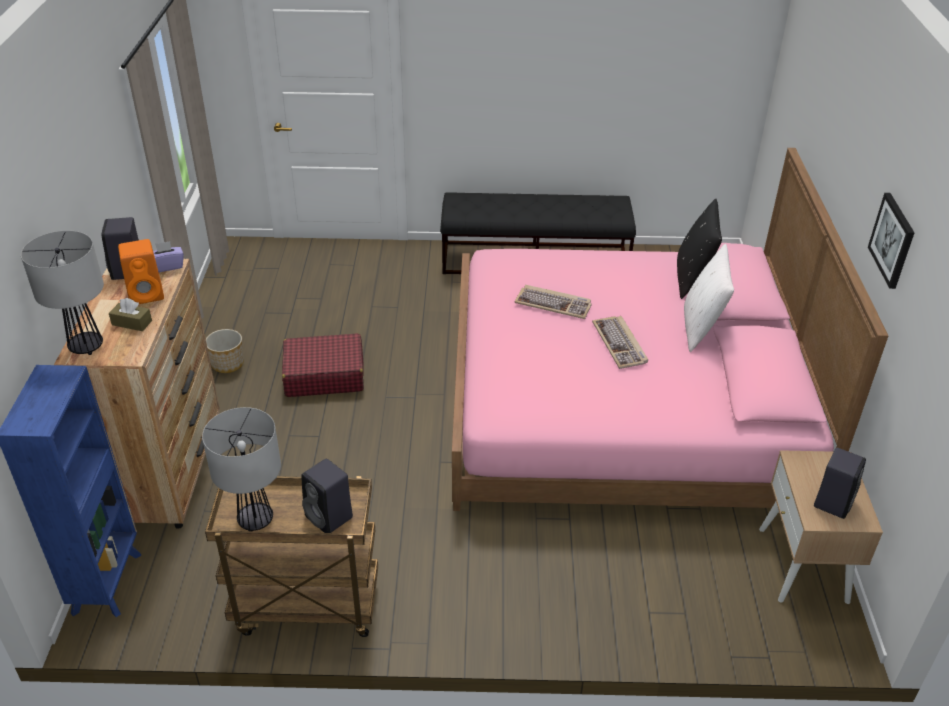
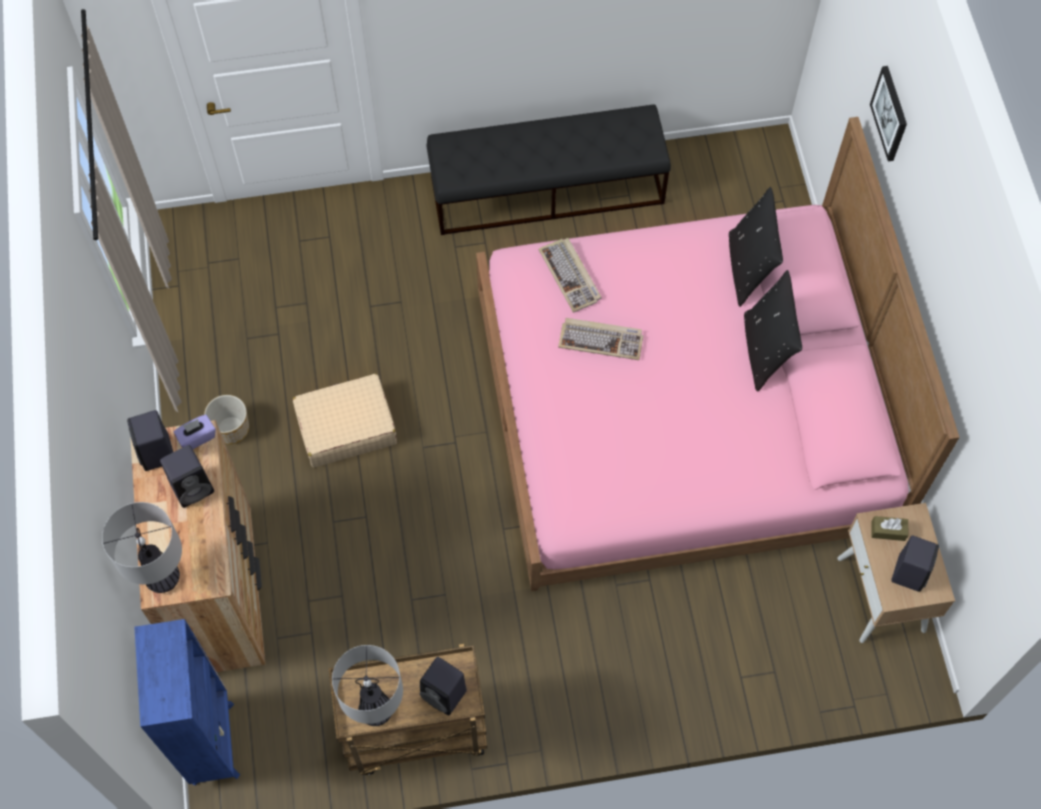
camera: 10 degrees left, 25 degrees up
brown tissue box [109,298,152,331] -> brown tissue box moved to [871,516,908,541]
orange speaker [118,239,164,304] -> black speaker [160,445,214,508]
red suitcase [282,333,364,397] -> beige suitcase [292,374,397,467]
keyboard [592,316,648,369] -> keyboard moved to [538,238,602,313]
white pillow [684,244,734,352] -> black pillow [744,270,802,392]
picture [868,193,914,289] -> picture moved to [870,66,907,161]

